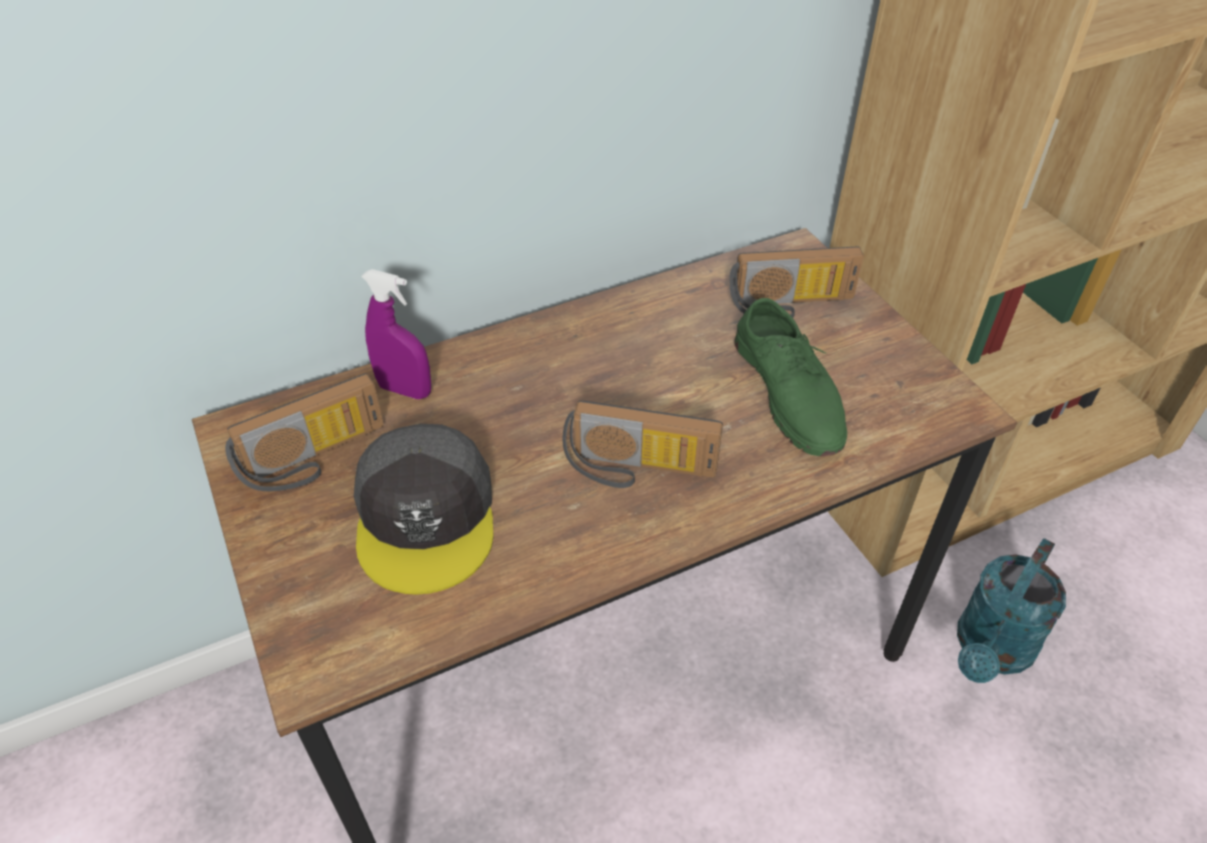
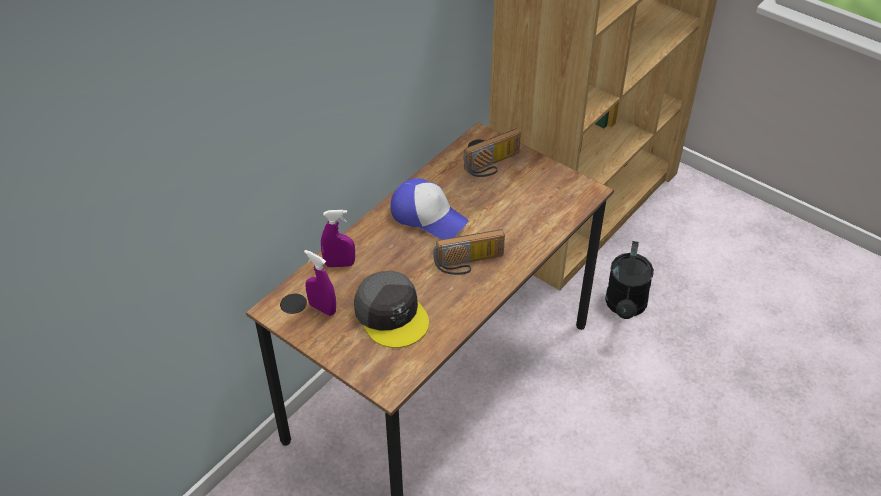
camera: 25 degrees left, 0 degrees up
radio [225,373,384,491] -> purple spray bottle [304,250,336,316]
green shoe [734,298,847,456] -> none
turquoise watering can [957,538,1066,683] -> black watering can [605,241,654,319]
none -> cap [390,178,469,239]

